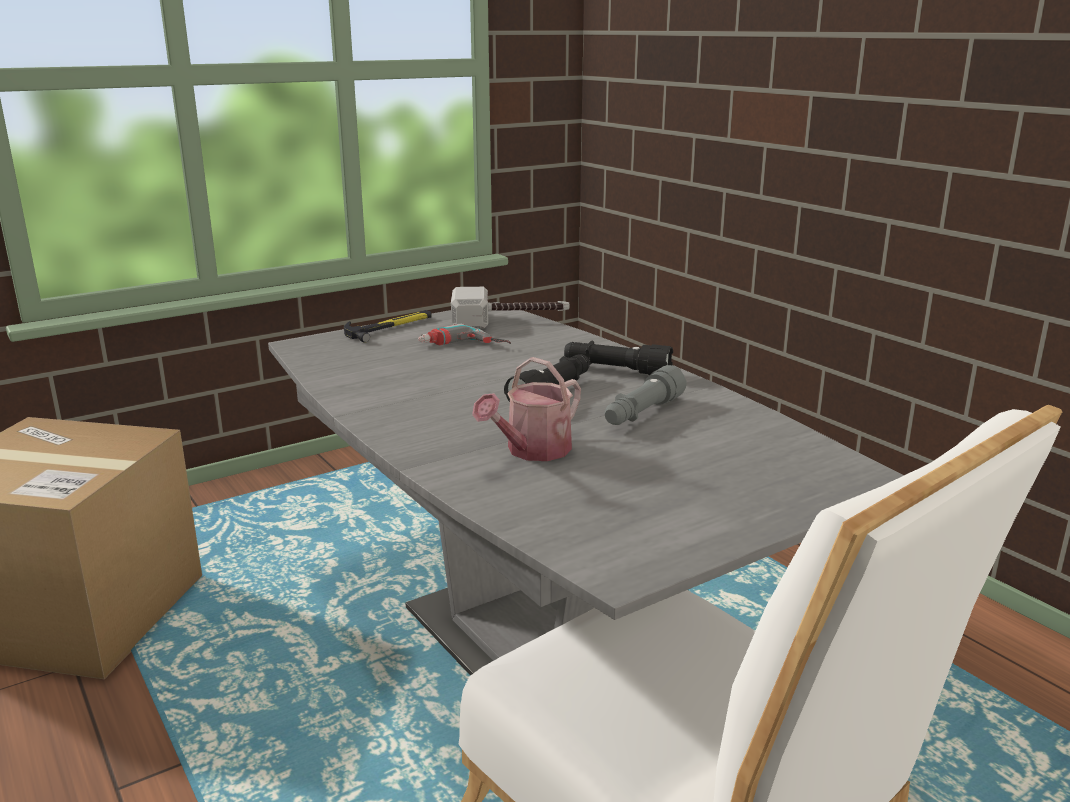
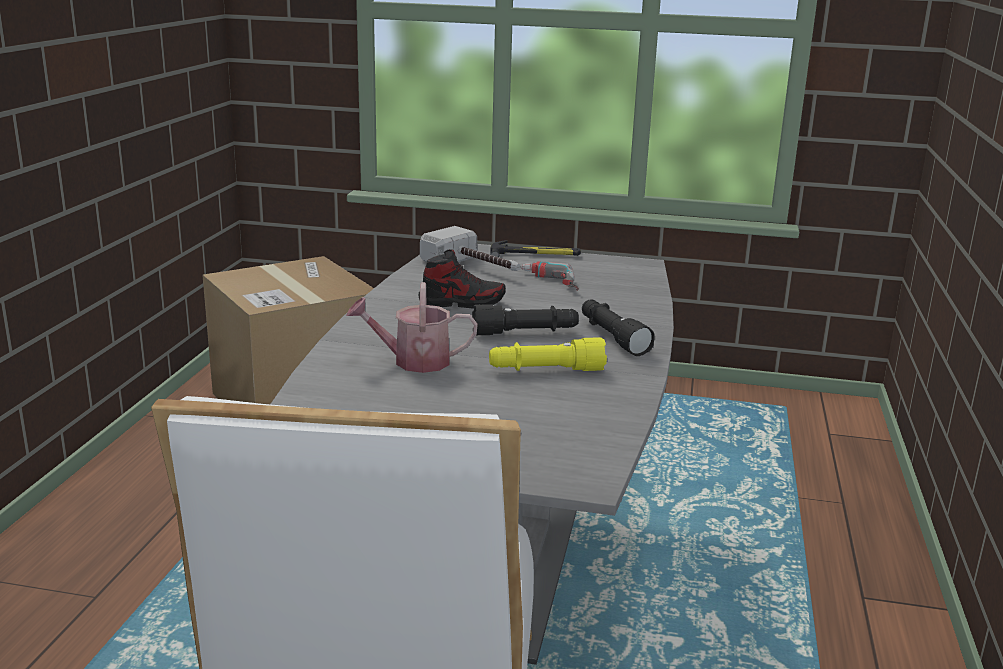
camera: 45 degrees right, 0 degrees up
hammer [451,287,569,328] -> hammer moved to [420,226,521,271]
grey flashlight [605,365,687,425] -> yellow flashlight [489,337,607,371]
none -> shoe [418,249,506,309]

